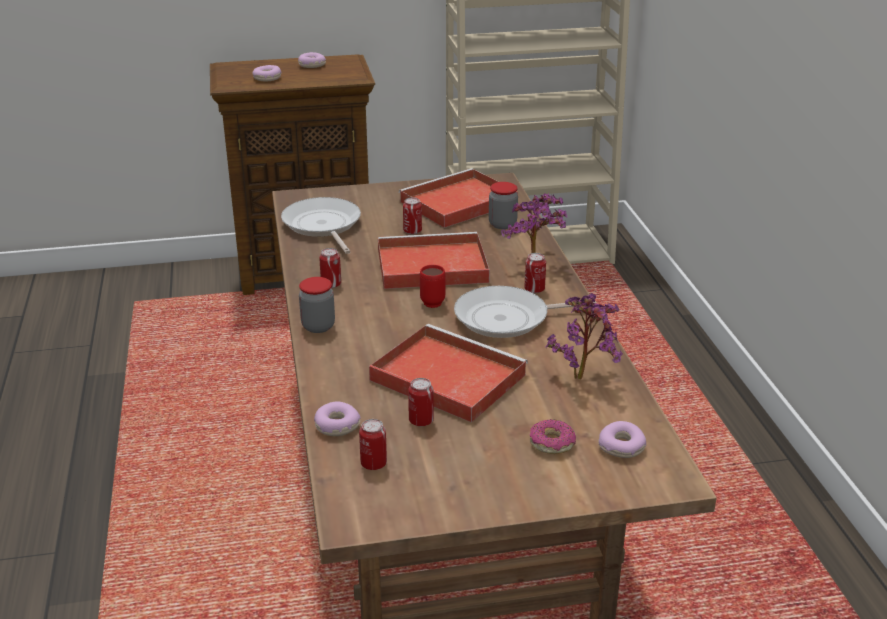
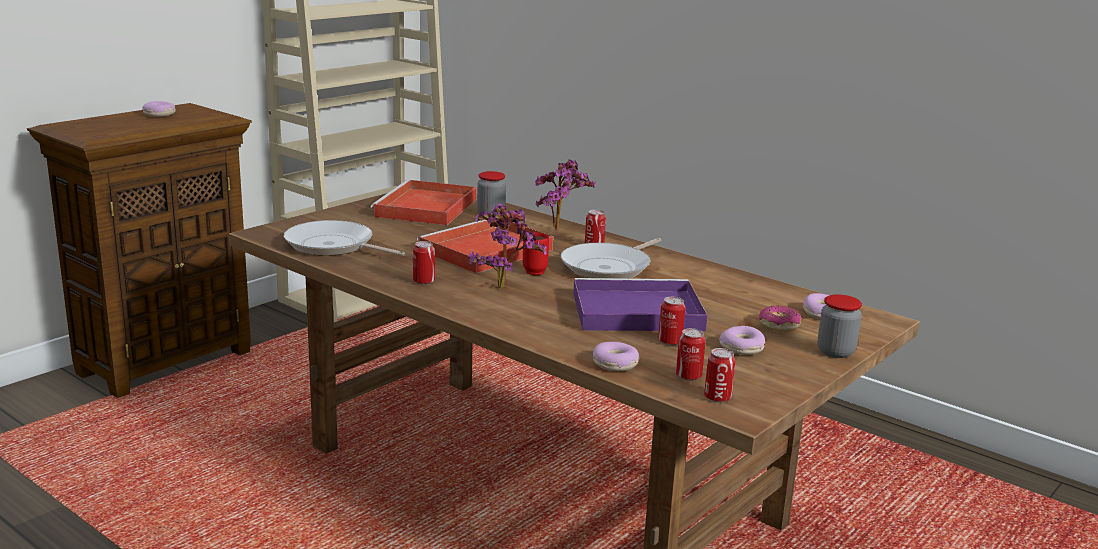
camera: 40 degrees left, 10 degrees down
donut [252,65,281,81] -> donut moved to [719,326,765,355]
jar [299,277,335,333] -> jar moved to [818,294,862,358]
red tray [369,324,528,423] -> purple tray [573,278,708,331]
can [403,198,422,235] -> can moved to [704,348,736,403]
potted plant [546,293,623,379] -> potted plant moved to [468,203,547,288]

